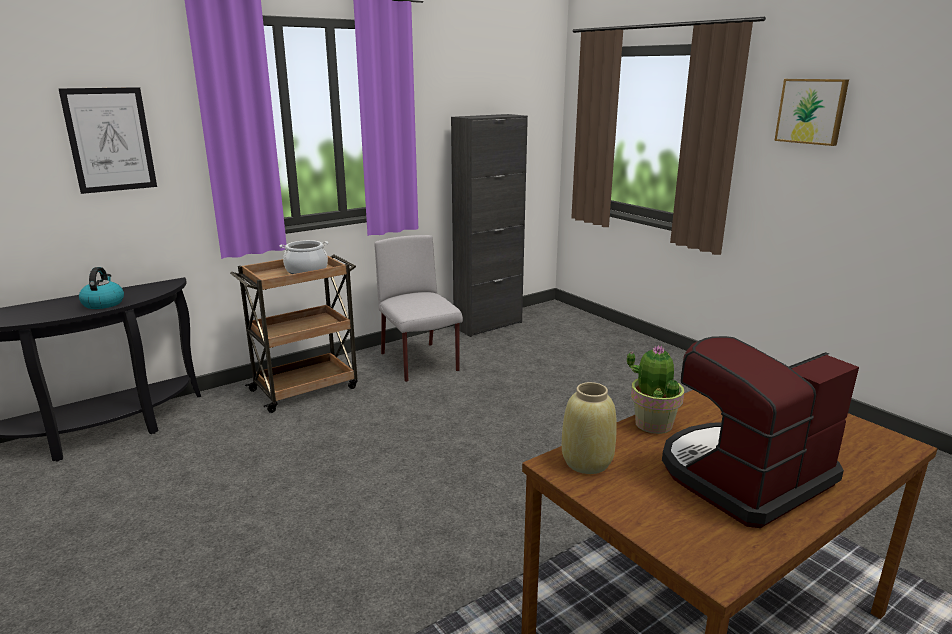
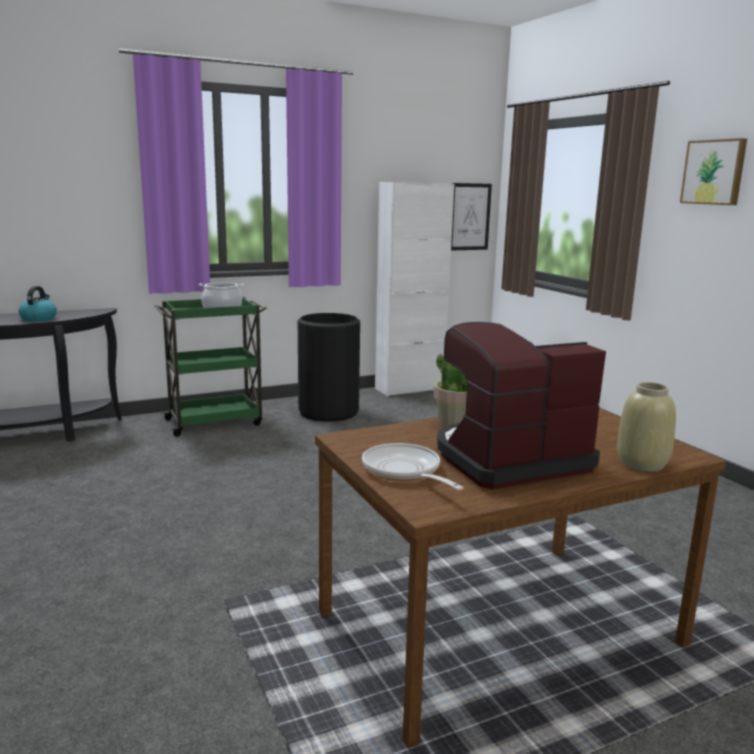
camera: 10 degrees right, 5 degrees down
picture [59,87,157,194] -> picture moved to [451,183,492,251]
brown cart [230,254,358,413] -> green cart [154,297,267,436]
grey chair [374,235,463,382] -> black trash can [298,313,360,422]
black cabinet [451,114,528,337] -> white cabinet [375,182,454,397]
beige vase [562,382,617,474] -> beige vase moved to [617,382,676,471]
none -> frying pan [362,443,464,490]

